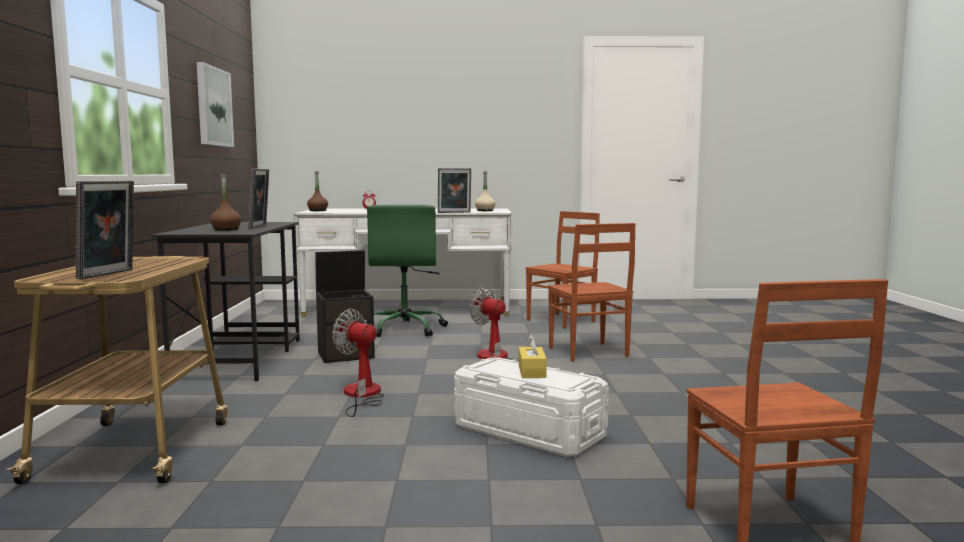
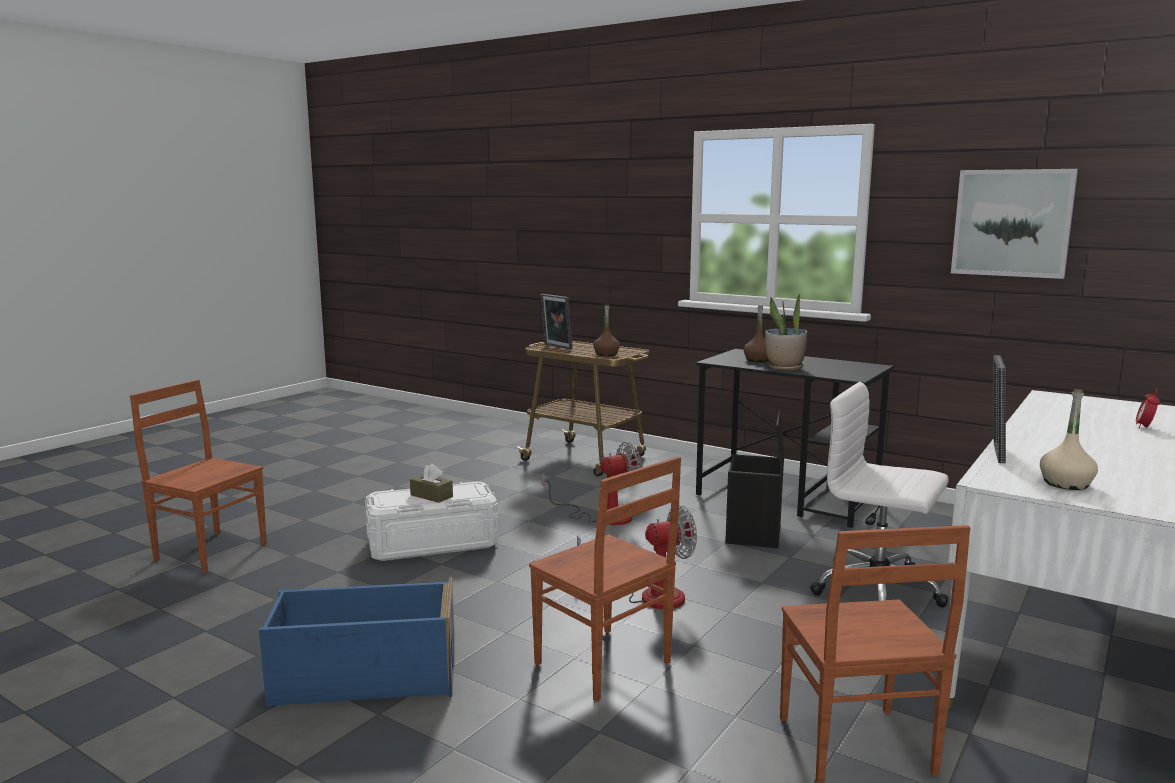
camera: 125 degrees right, 5 degrees up
picture frame [248,169,269,229] -> potted plant [765,293,807,370]
brown bottle [307,171,328,211] -> brown bottle moved to [593,304,620,356]
green office chair [367,205,448,337] -> white office chair [810,382,949,607]
yellow tissue box [519,334,547,378] -> brown tissue box [410,464,453,503]
brown chair [548,223,635,362] -> brown chair turned 150 degrees counterclockwise [529,456,681,702]
none -> blue storage box [259,577,455,706]

